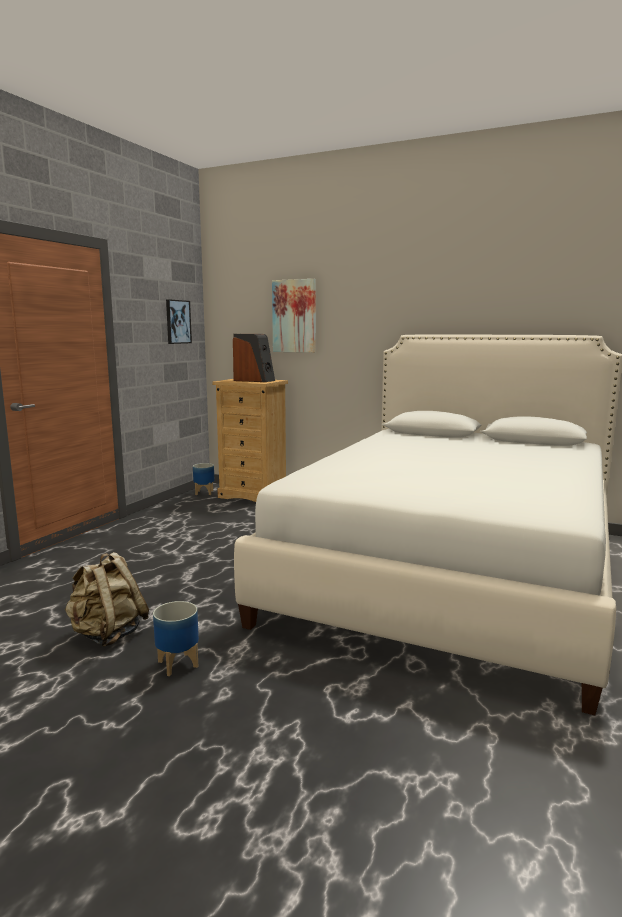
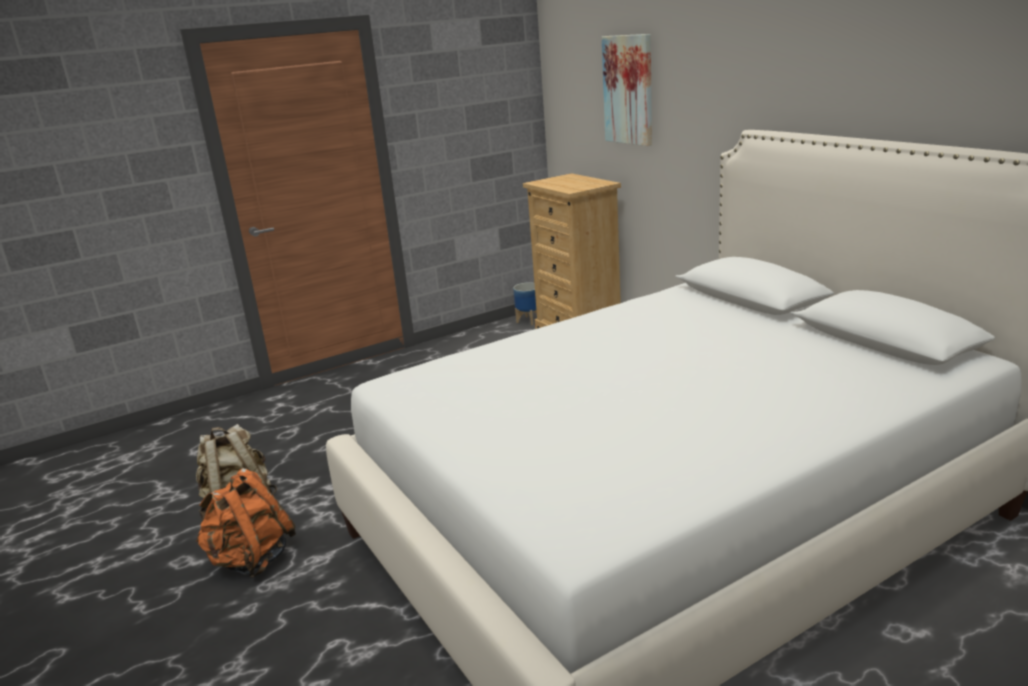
camera: 35 degrees right, 10 degrees up
planter [153,601,199,676] -> orange backpack [196,468,296,578]
picture [166,299,192,344] -> none
speaker [233,334,275,382] -> none

